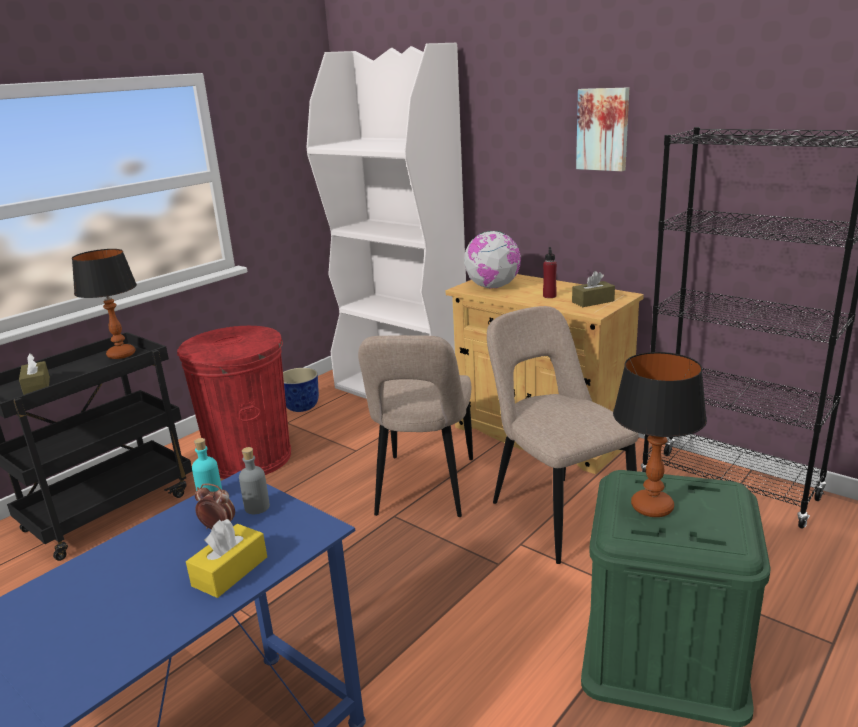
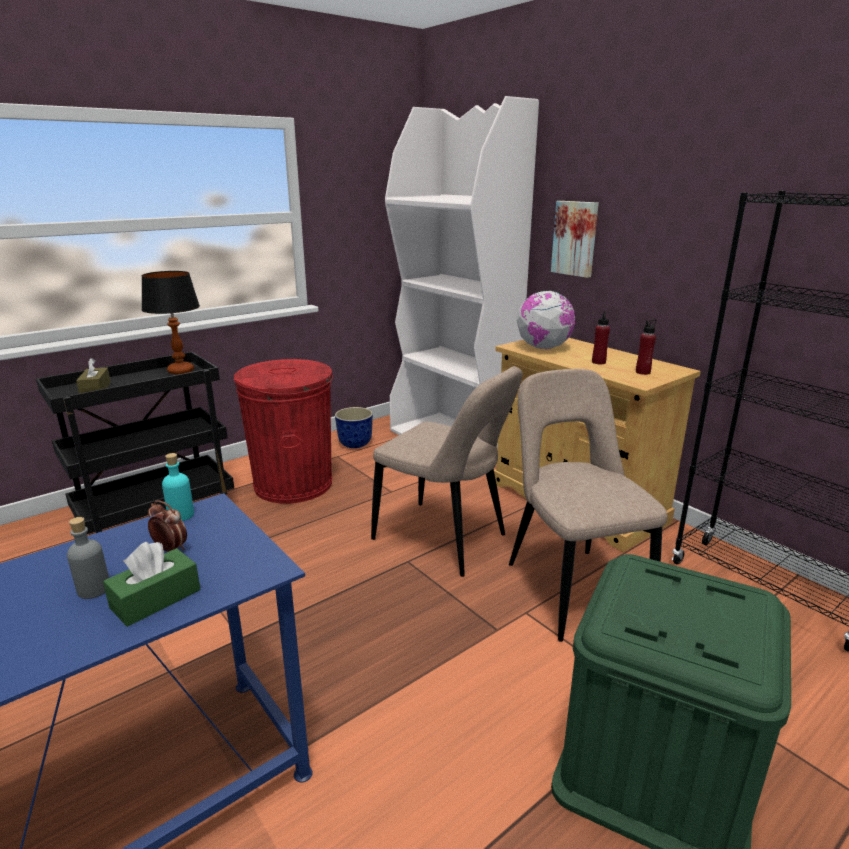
camera: 10 degrees right, 0 degrees up
yellow tissue box [186,519,267,598] -> green tissue box [103,542,200,627]
grey bottle [239,447,270,514] -> grey bottle moved to [67,517,109,599]
beige chair [358,335,473,517] -> beige chair turned 75 degrees counterclockwise [371,366,523,577]
brown tissue box [572,271,615,307] -> red bottle [636,319,657,375]
picture [576,87,629,171] -> picture moved to [551,201,599,278]
table lamp [613,352,707,517] -> none

